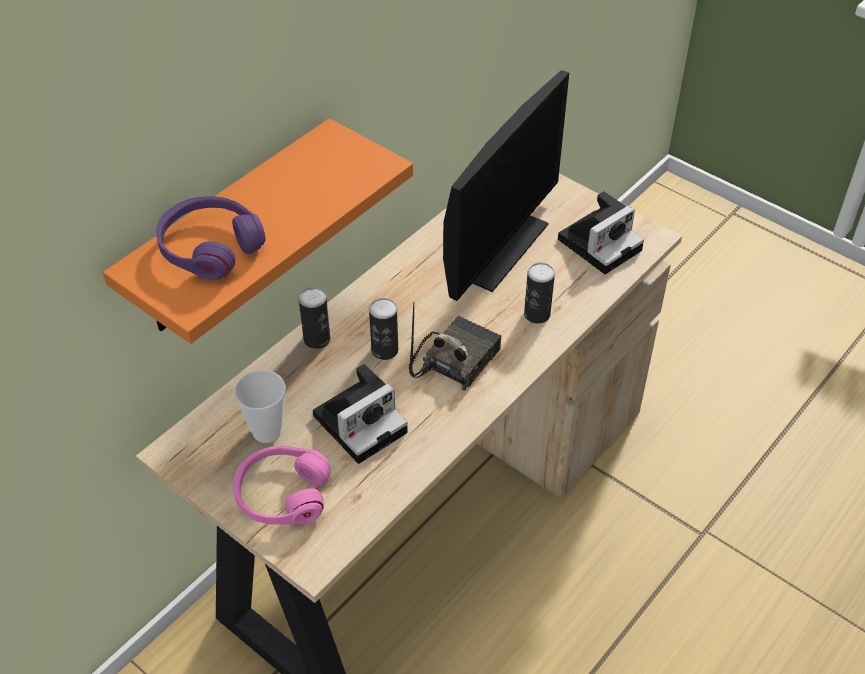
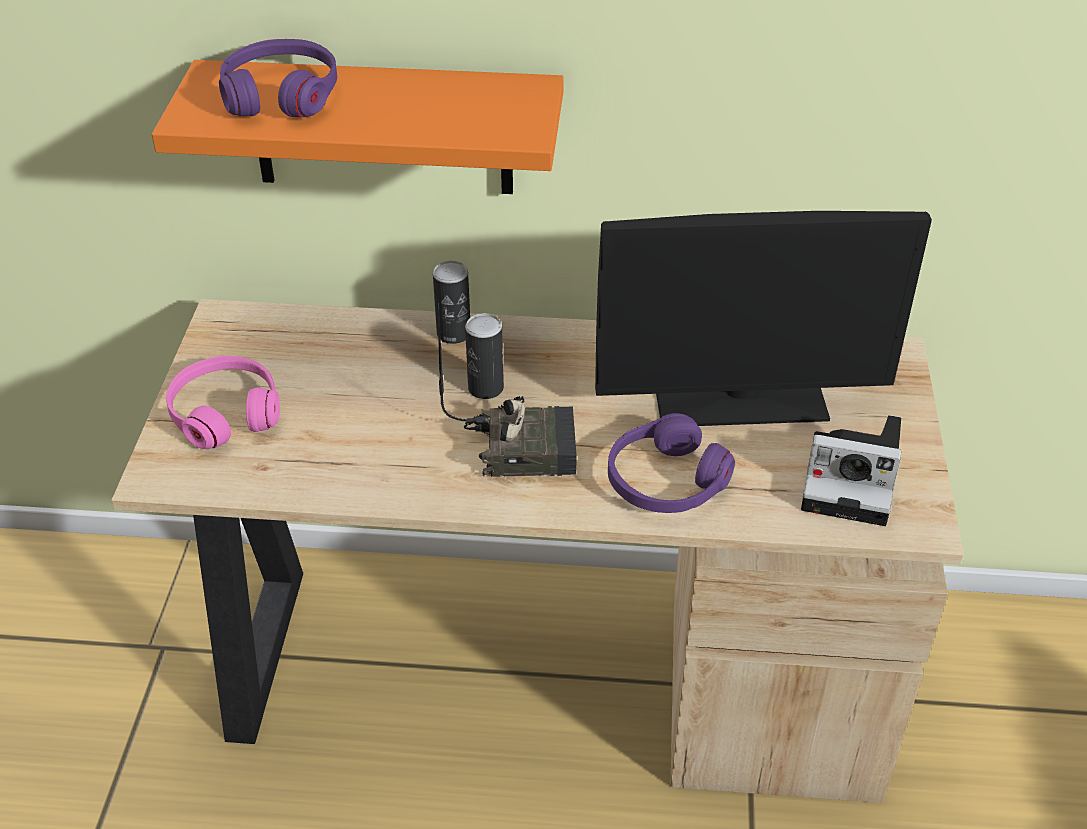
camera: 55 degrees right, 5 degrees down
cup [234,370,286,443] -> none
camera [313,364,408,464] -> none
can [524,263,555,324] -> purple headphones [608,413,735,513]

